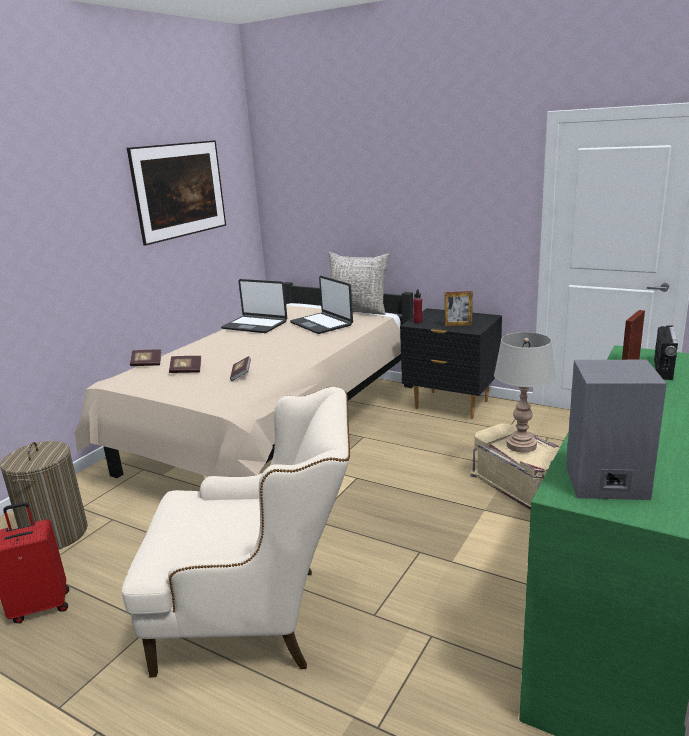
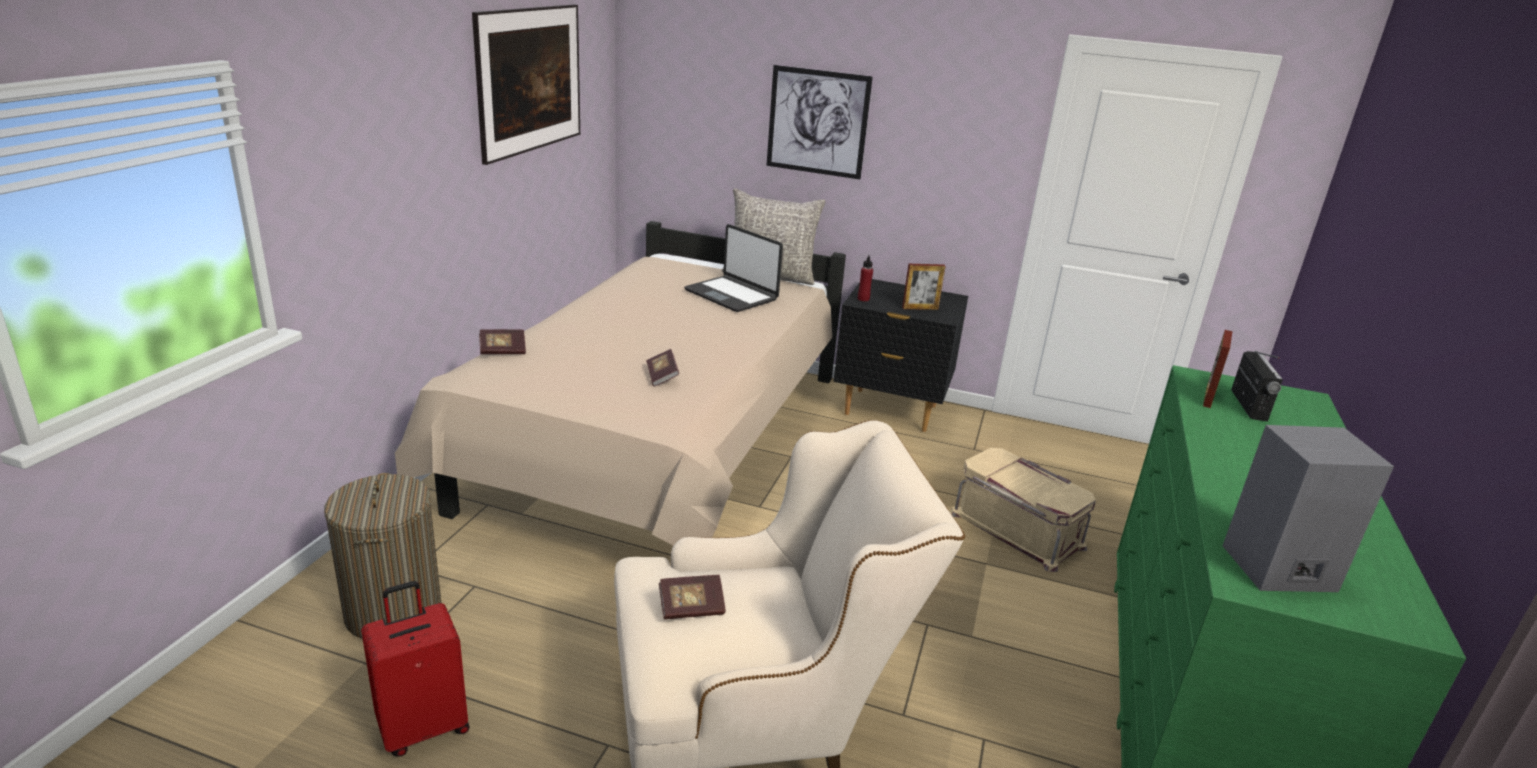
camera: 15 degrees left, 5 degrees up
book [169,356,201,373] -> book moved to [659,575,726,620]
laptop [221,279,287,333] -> none
grey table lamp [494,332,556,453] -> none
none -> picture [767,65,873,179]

